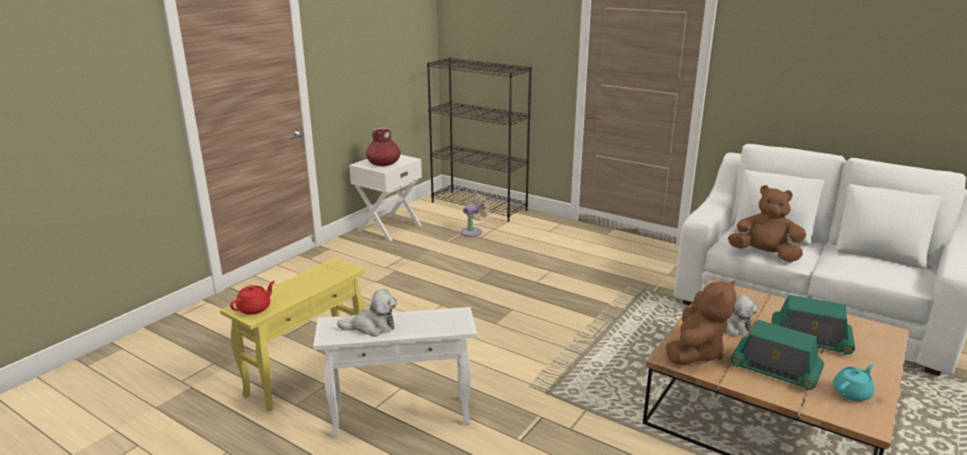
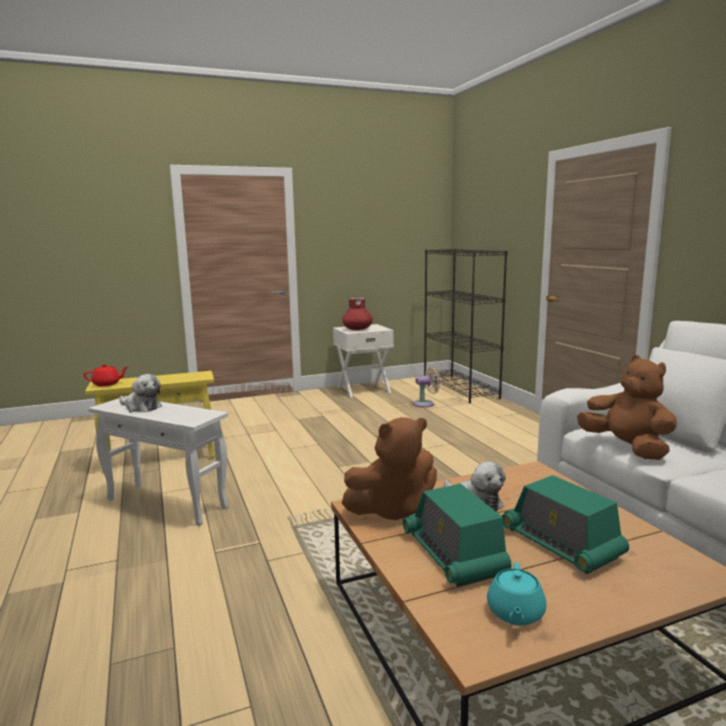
camera: 35 degrees right, 10 degrees down
turquoise teapot [833,364,874,402] -> turquoise teapot turned 105 degrees clockwise [487,562,546,625]

